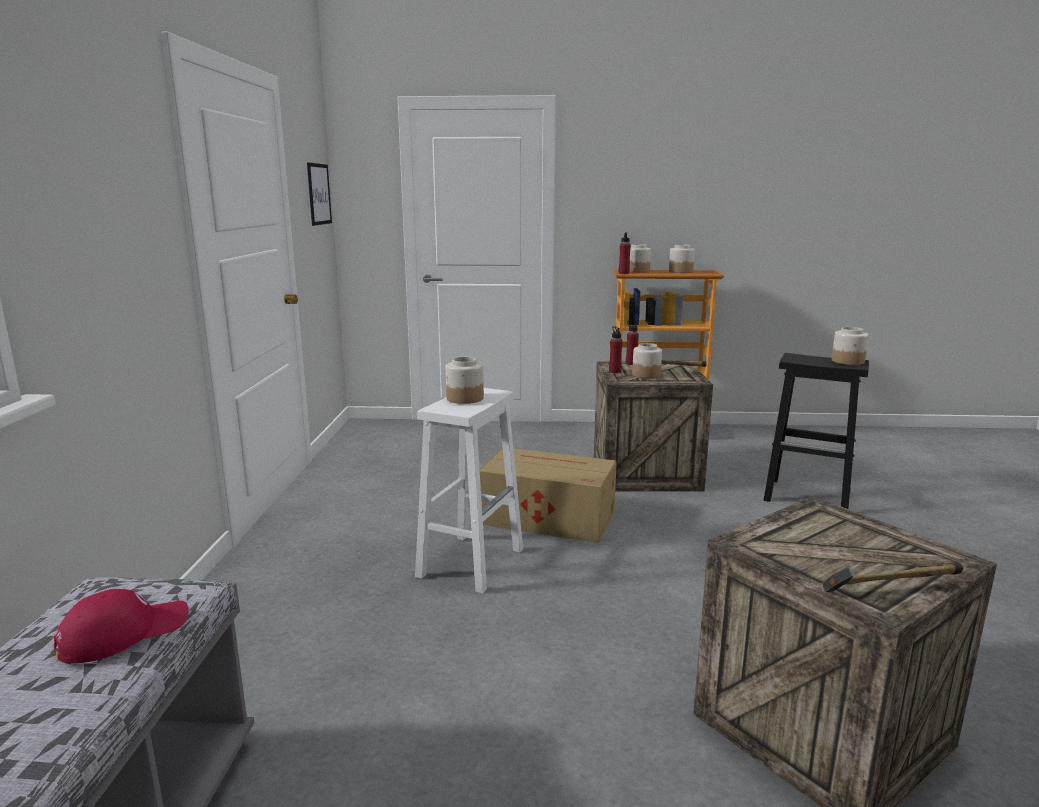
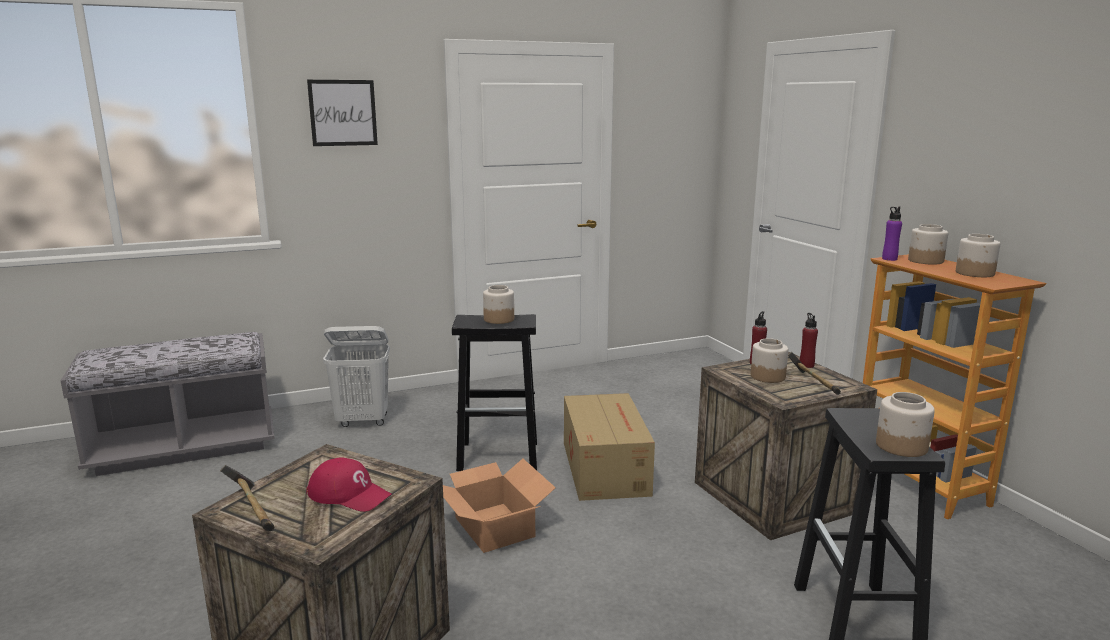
camera: 65 degrees right, 0 degrees up
red cap [54,589,189,665] -> red cap moved to [306,457,392,512]
picture [307,163,332,226] -> picture moved to [307,80,378,146]
white stool [415,388,523,594] -> black stool [452,314,537,471]
red bottle [619,232,631,274] -> purple bottle [882,206,902,261]
none -> white laundry basket [323,326,390,427]
none -> cardboard box [443,459,556,553]

